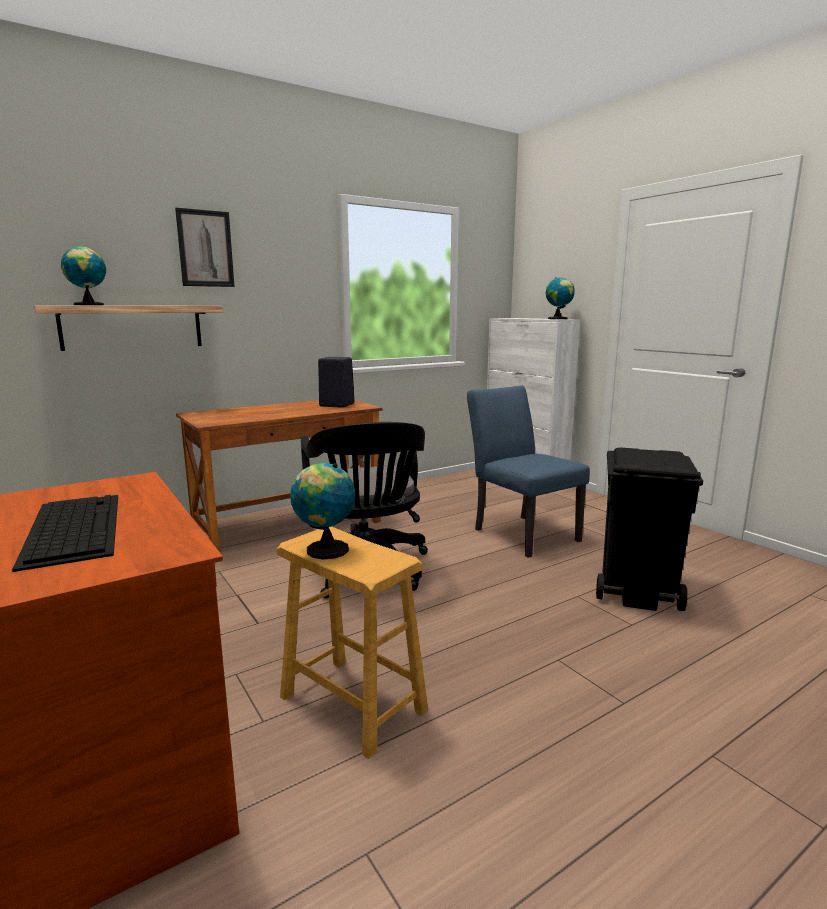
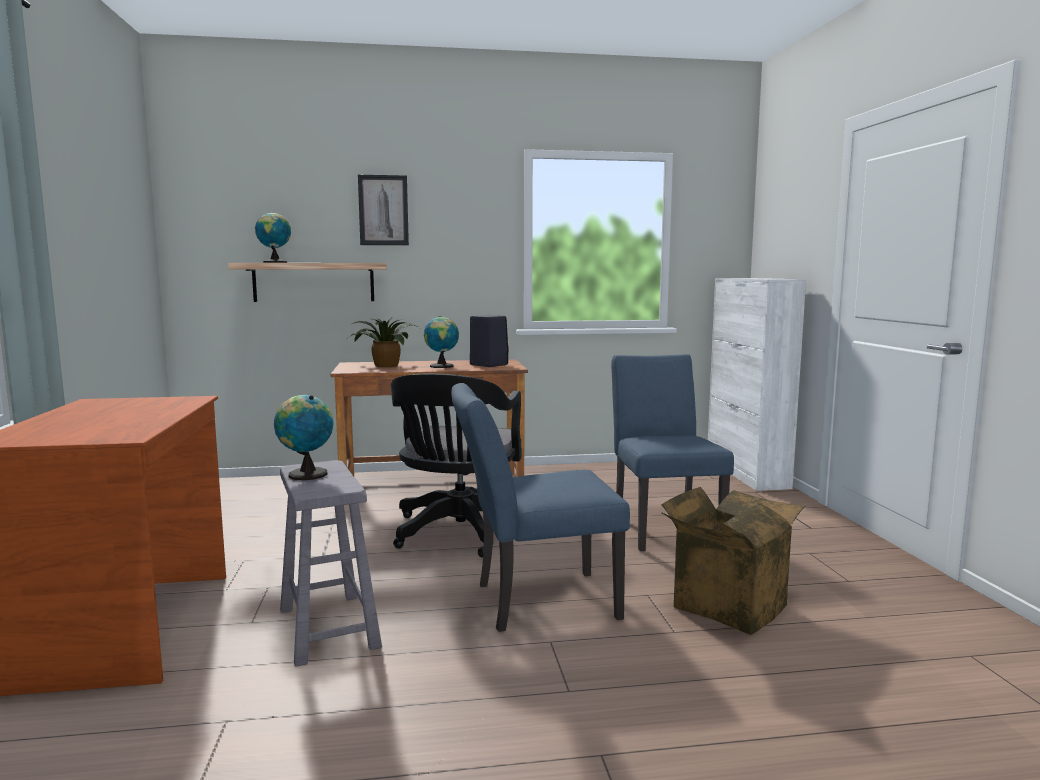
camera: 25 degrees right, 5 degrees down
keyboard [12,495,118,572] -> none
brown stool [277,527,428,759] -> grey stool [280,460,382,667]
globe [546,277,575,319] -> globe moved to [424,316,459,368]
black trash can [596,447,703,611] -> cardboard box [661,487,806,635]
none -> potted plant [348,315,420,367]
none -> blue chair [451,383,630,632]

